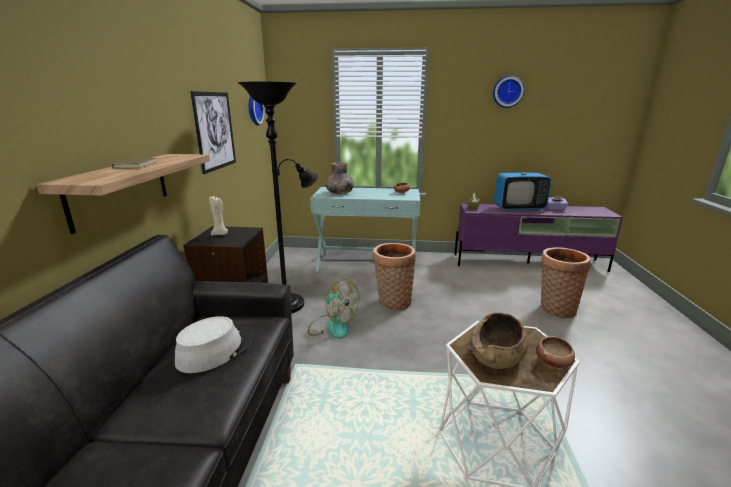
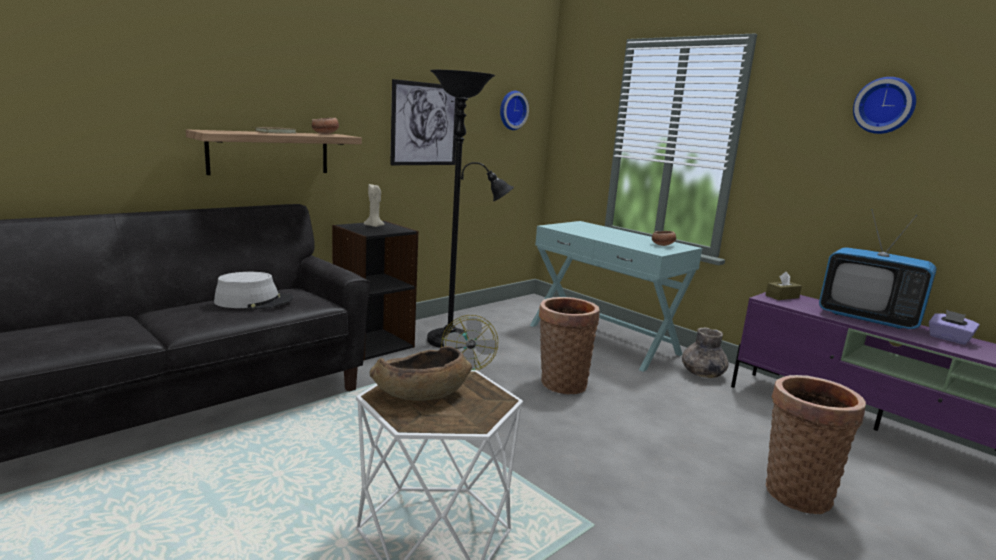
camera: 40 degrees right, 5 degrees down
grey vase [325,162,354,194] -> grey vase moved to [682,327,729,378]
bowl [536,336,575,368] -> bowl moved to [312,118,339,134]

